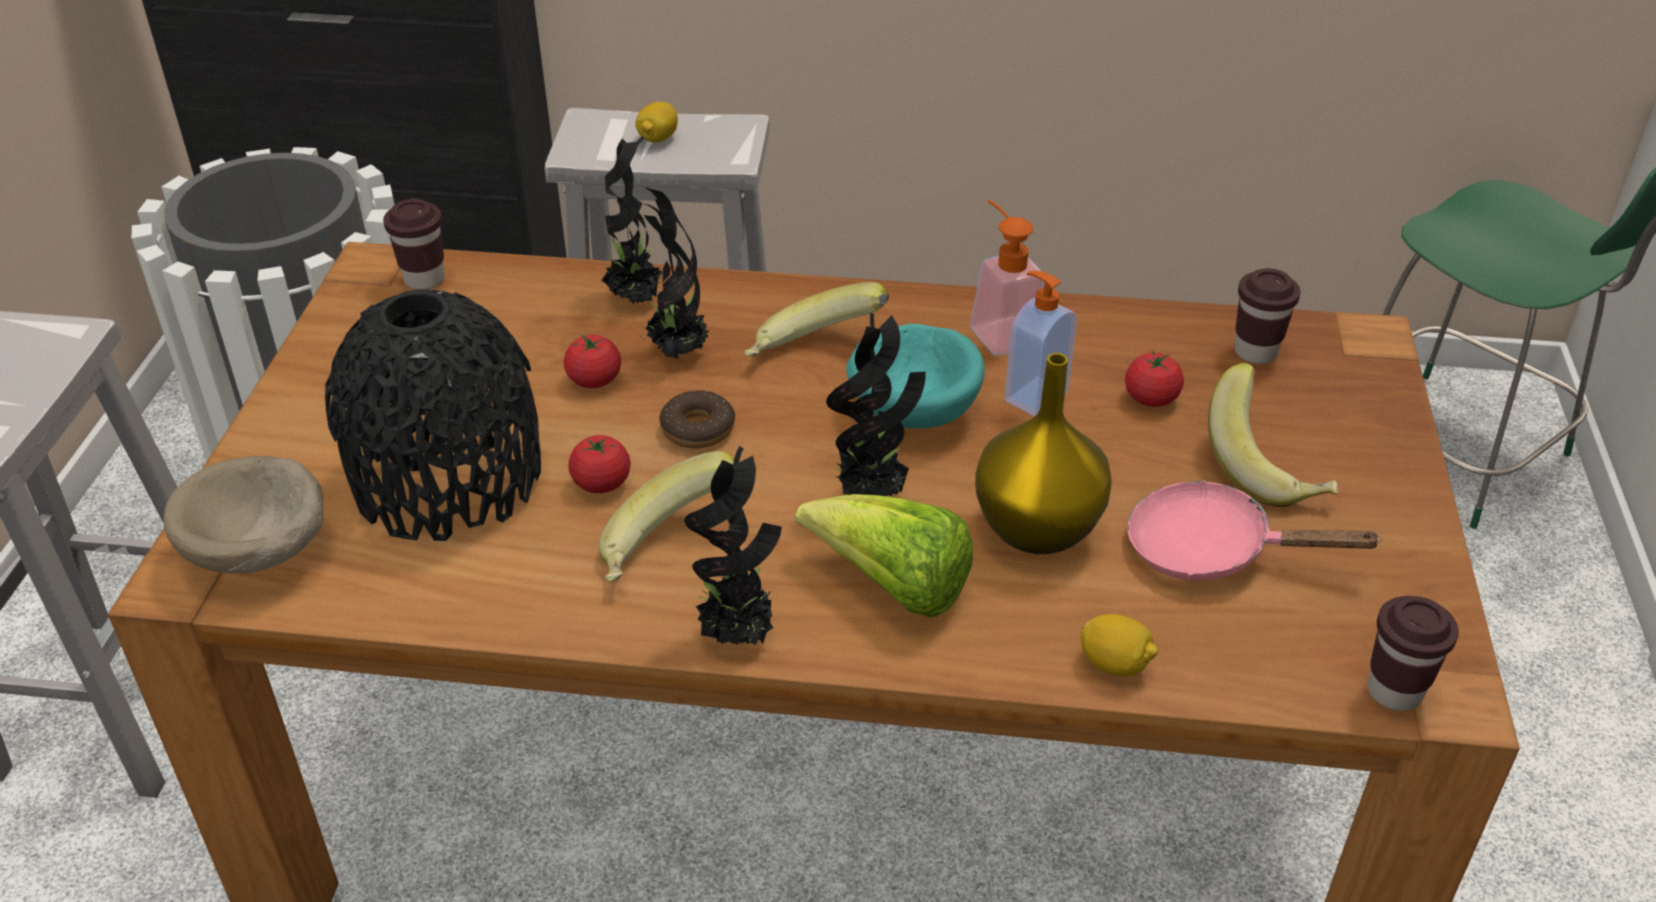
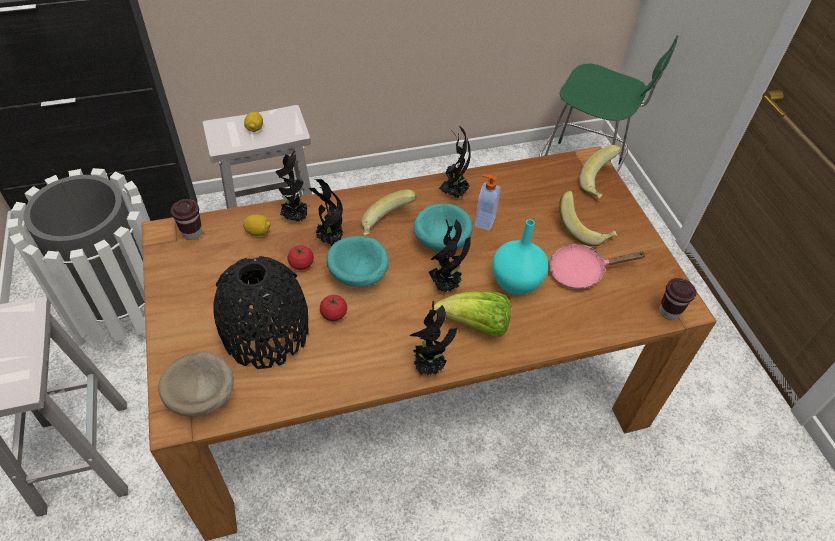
camera: 25 degrees left, 10 degrees up
banana [599,451,735,582] -> banana moved to [579,145,622,199]
donut [659,390,735,448] -> turquoise bowl [327,236,389,287]
soap dispenser [971,200,1043,356] -> potted plant [439,126,470,198]
yellow vase [975,353,1112,554] -> turquoise vase [492,219,548,295]
lemon [1081,614,1159,677] -> lemon moved to [243,215,271,236]
tomato [1125,350,1184,407] -> none
brown cup [1235,268,1301,364] -> none

